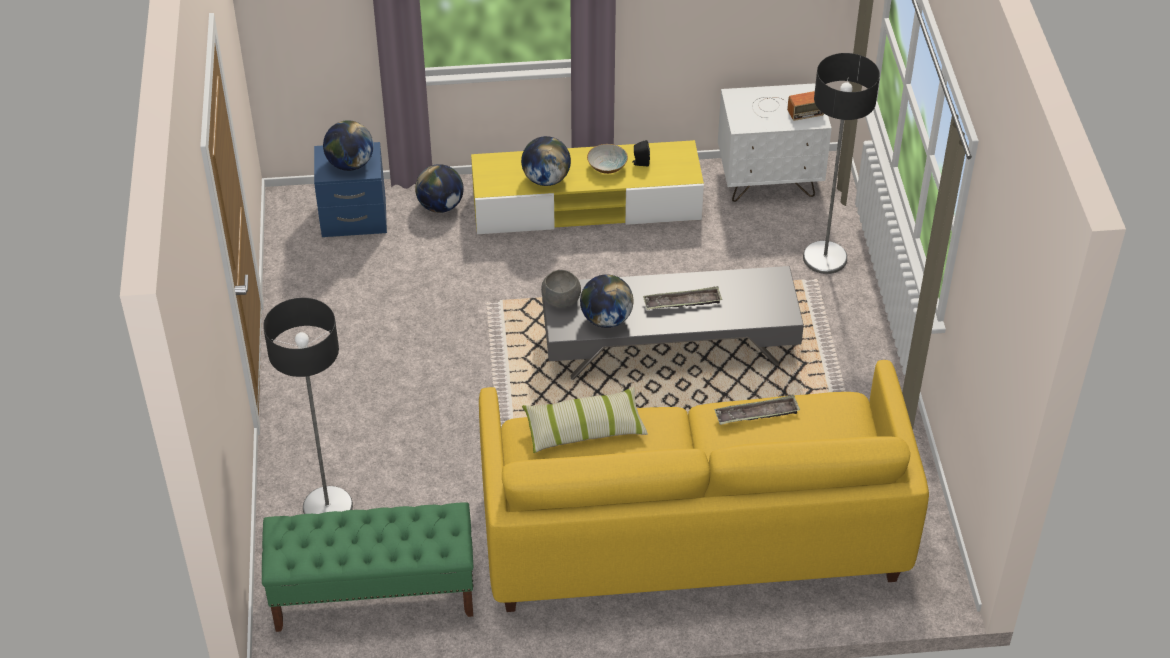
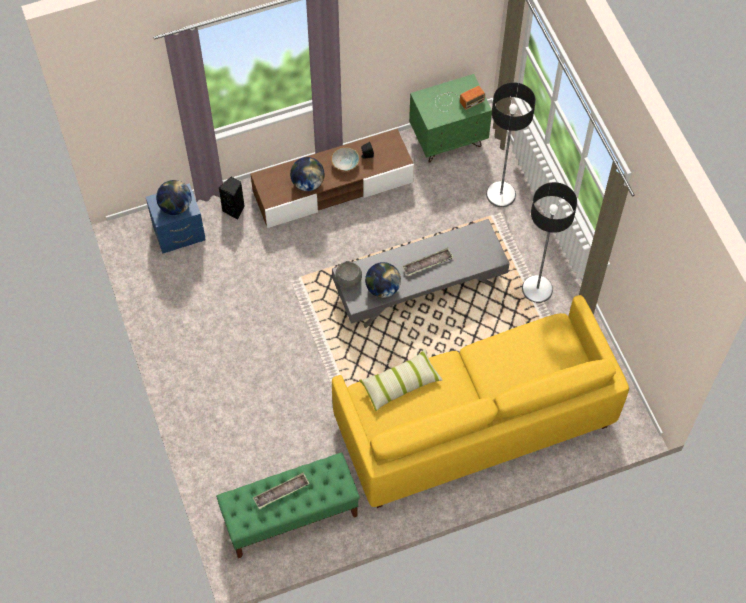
camera: 15 degrees left, 15 degrees up
floor lamp [263,298,353,514] -> floor lamp moved to [522,182,577,303]
globe [415,164,464,213] -> black speaker [218,177,245,220]
yellow tv stand [471,140,704,234] -> brown tv stand [251,129,414,228]
tray [714,395,800,425] -> tray moved to [253,473,310,509]
white nightstand [718,83,832,202] -> green nightstand [409,74,492,163]

